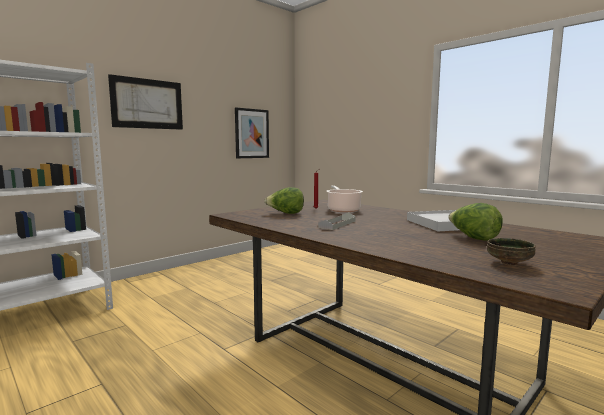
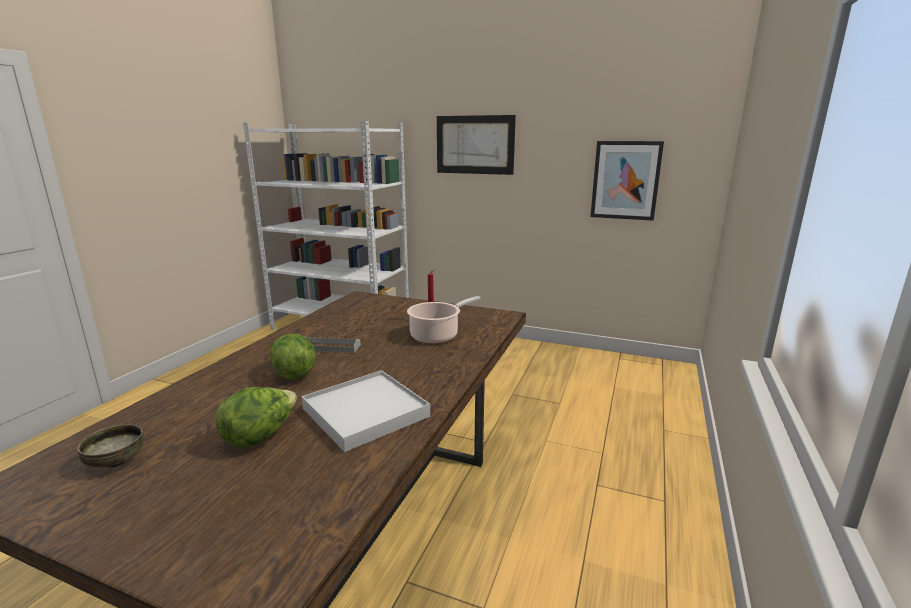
camera: 65 degrees right, 10 degrees up
lettuce [264,187,304,214] -> lettuce moved to [270,334,316,380]

